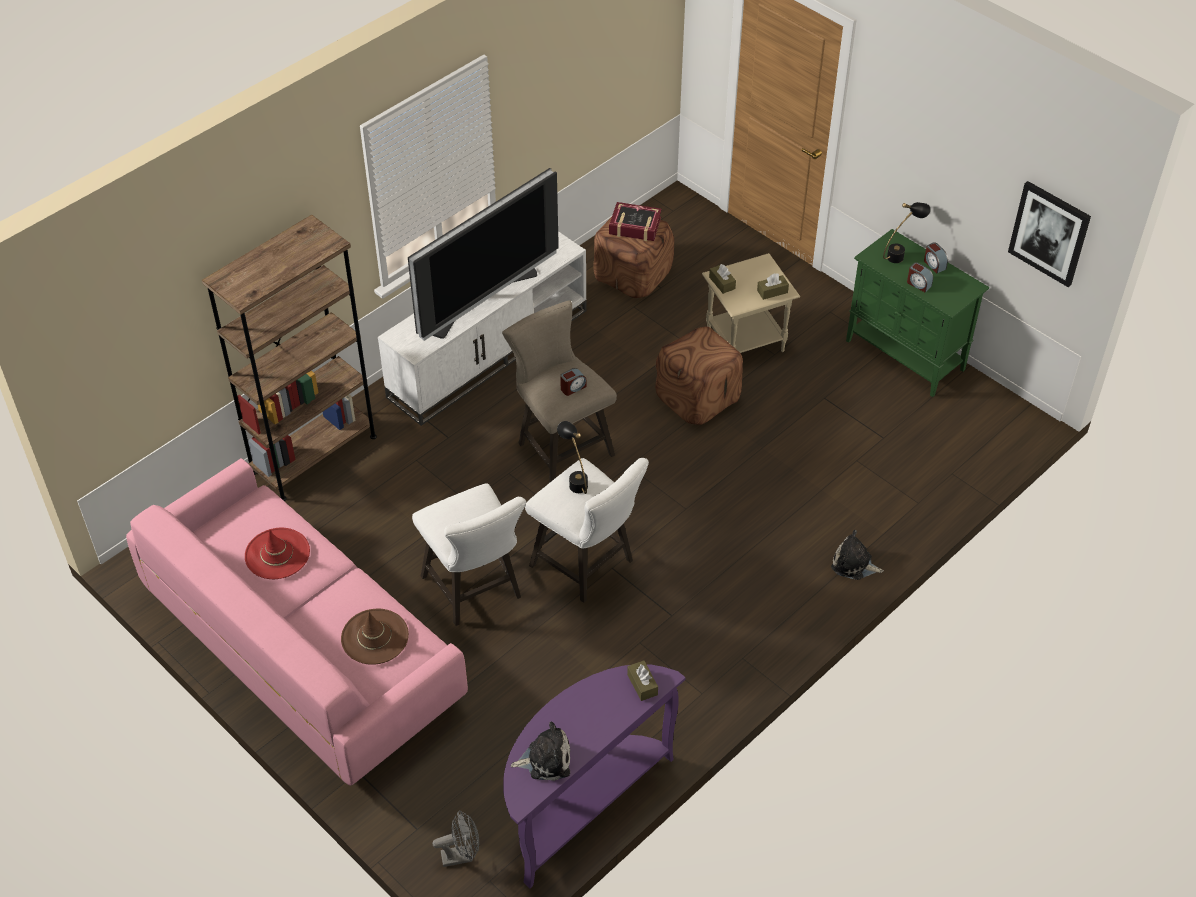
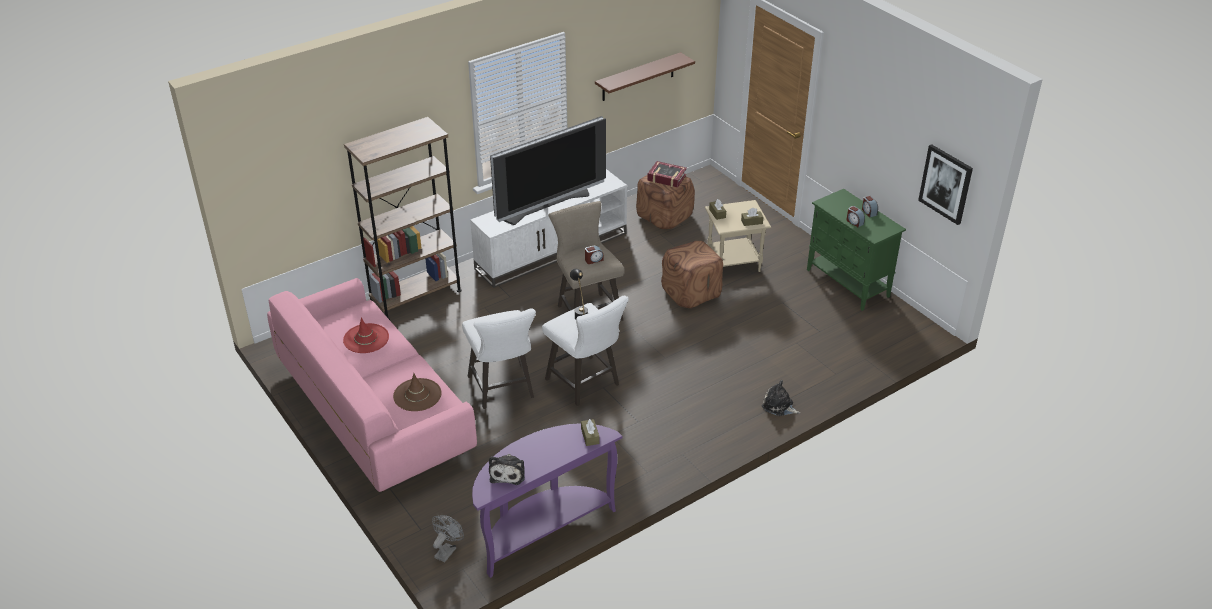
camera: 10 degrees right, 10 degrees down
grey fan [432,810,479,867] -> grey fan turned 60 degrees counterclockwise [432,515,464,562]
plush toy [511,722,570,781] -> plush toy turned 90 degrees clockwise [489,454,525,485]
black table lamp [883,202,931,263] -> none
none -> brown shelf [595,52,695,101]

